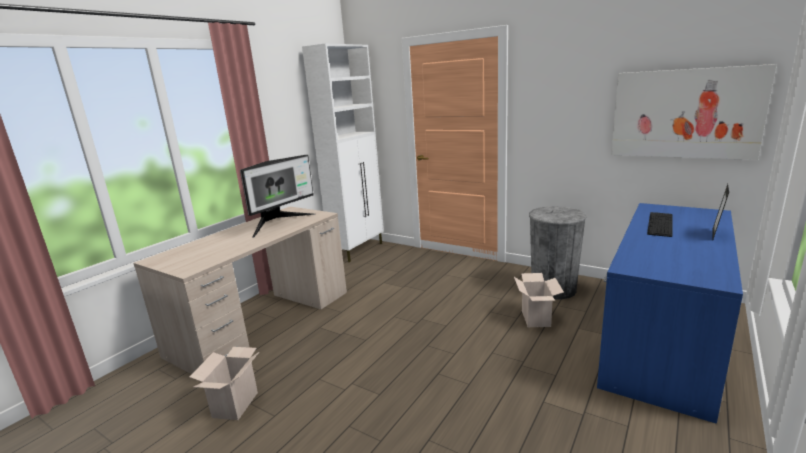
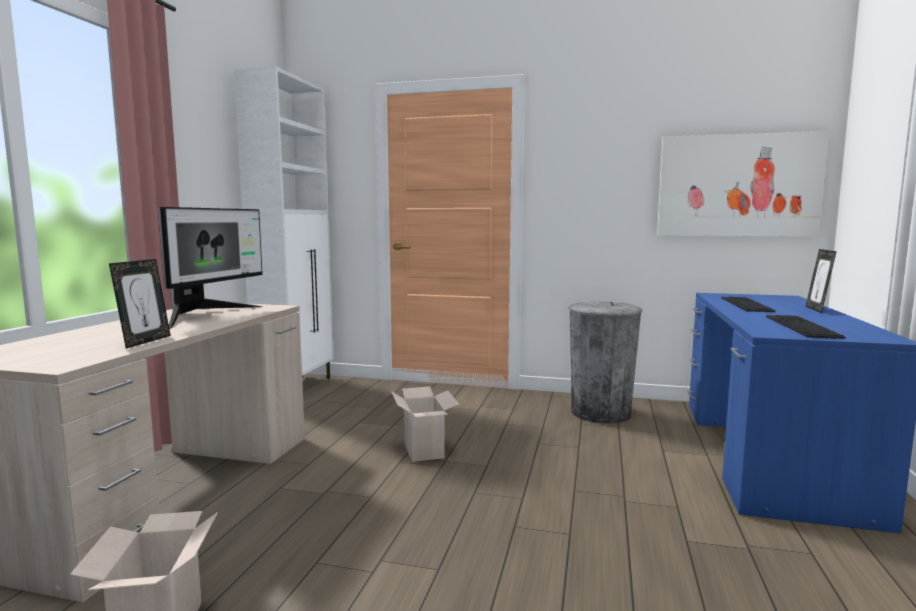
camera: 20 degrees left, 10 degrees down
cardboard box [514,273,564,327] -> cardboard box moved to [391,386,459,462]
none -> picture frame [109,259,171,349]
none -> keyboard [766,315,846,339]

